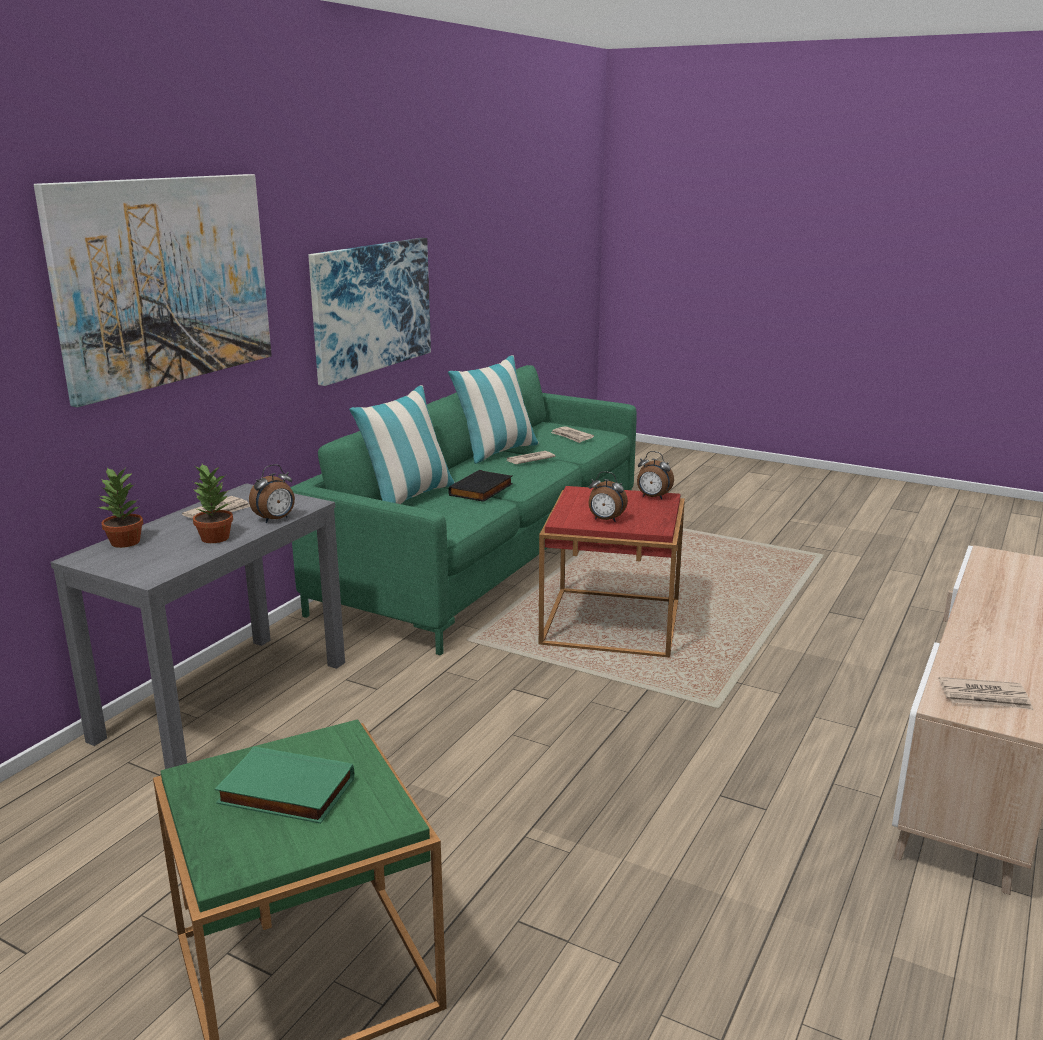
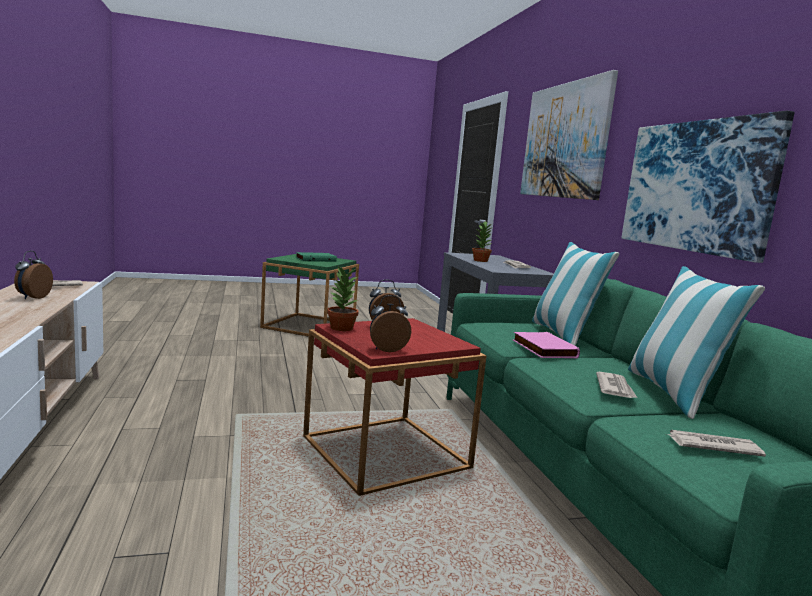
camera: 135 degrees right, 10 degrees down
potted plant [98,467,143,548] -> potted plant moved to [327,266,359,331]
alarm clock [249,464,295,523] -> alarm clock moved to [14,251,53,299]
black book [448,470,513,502] -> pink book [513,332,580,358]

